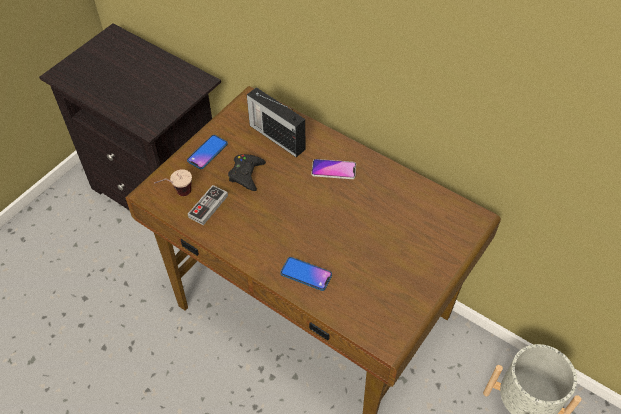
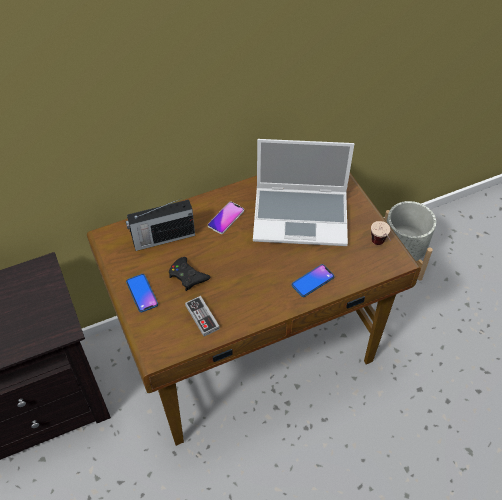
camera: 60 degrees left, 0 degrees up
cup [154,169,192,196] -> cup moved to [371,221,391,245]
none -> laptop [253,139,354,246]

